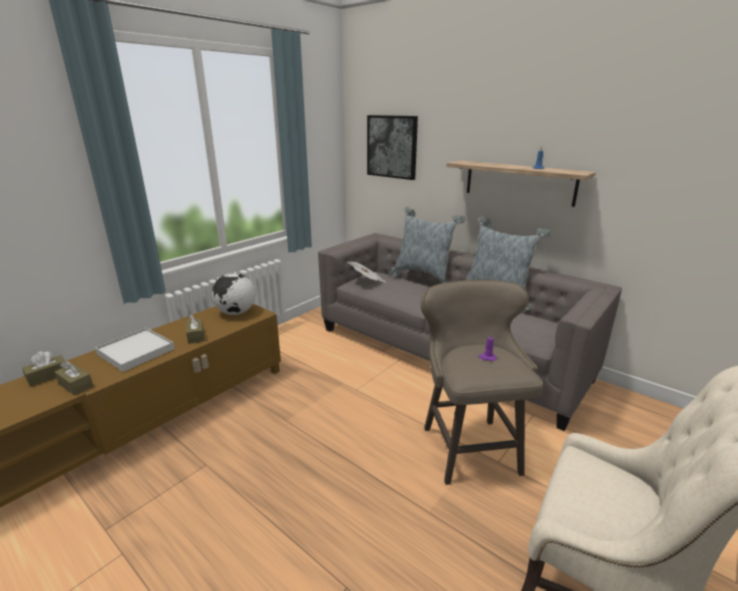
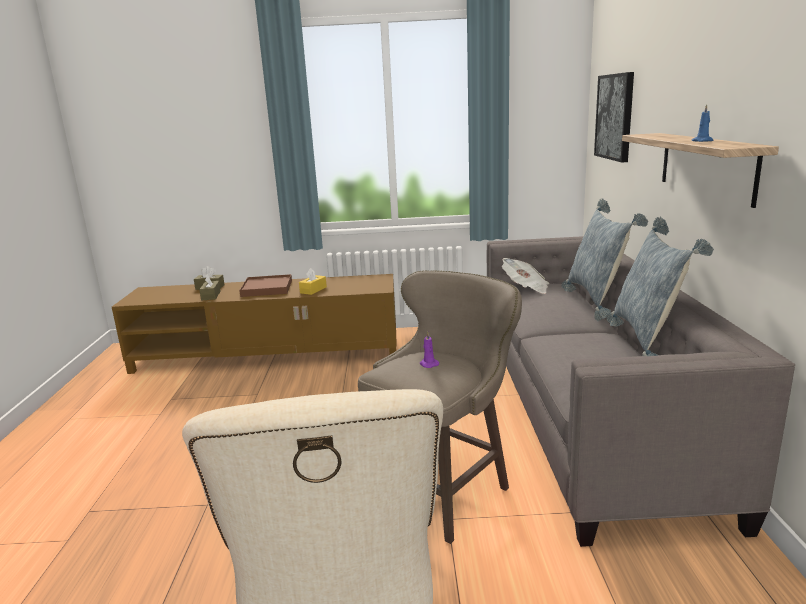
camera: 50 degrees right, 5 degrees down
white tray [95,328,175,372] -> brown tray [239,274,292,297]
brown tissue box [186,314,205,344] -> yellow tissue box [299,268,327,295]
globe [212,273,255,315] -> none

